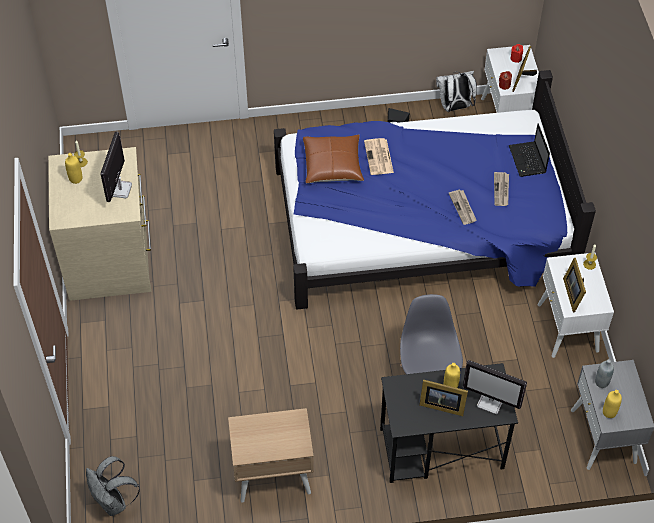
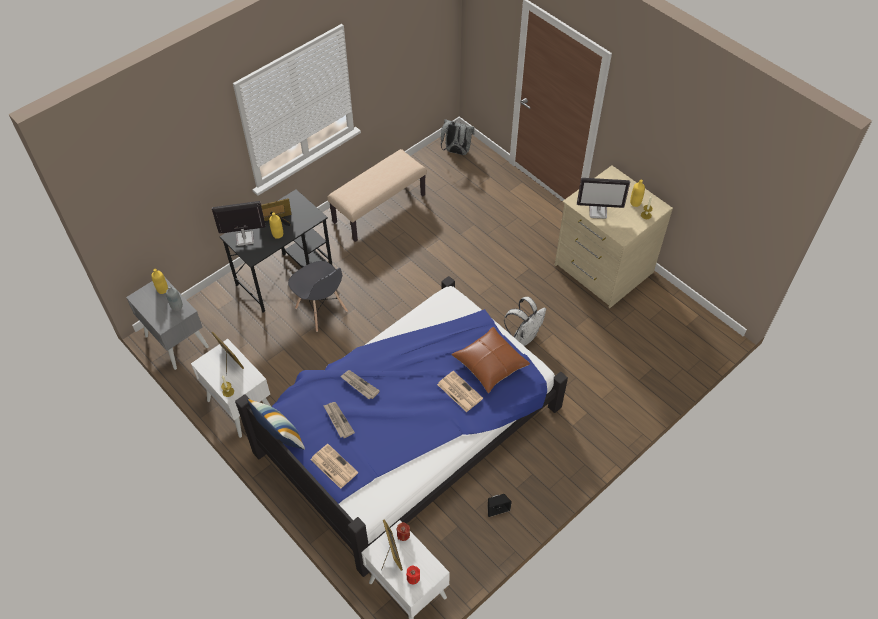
camera: 145 degrees right, 0 degrees up
monitor [100,132,132,202] -> monitor turned 120 degrees clockwise [577,178,630,219]
beige nightstand [228,408,314,503] -> beige bench [327,149,427,242]
white backpack [436,71,477,112] -> white backpack moved to [504,297,546,346]
laptop [509,123,550,177] -> newspaper [311,444,358,489]
none -> pillow [247,399,305,450]

